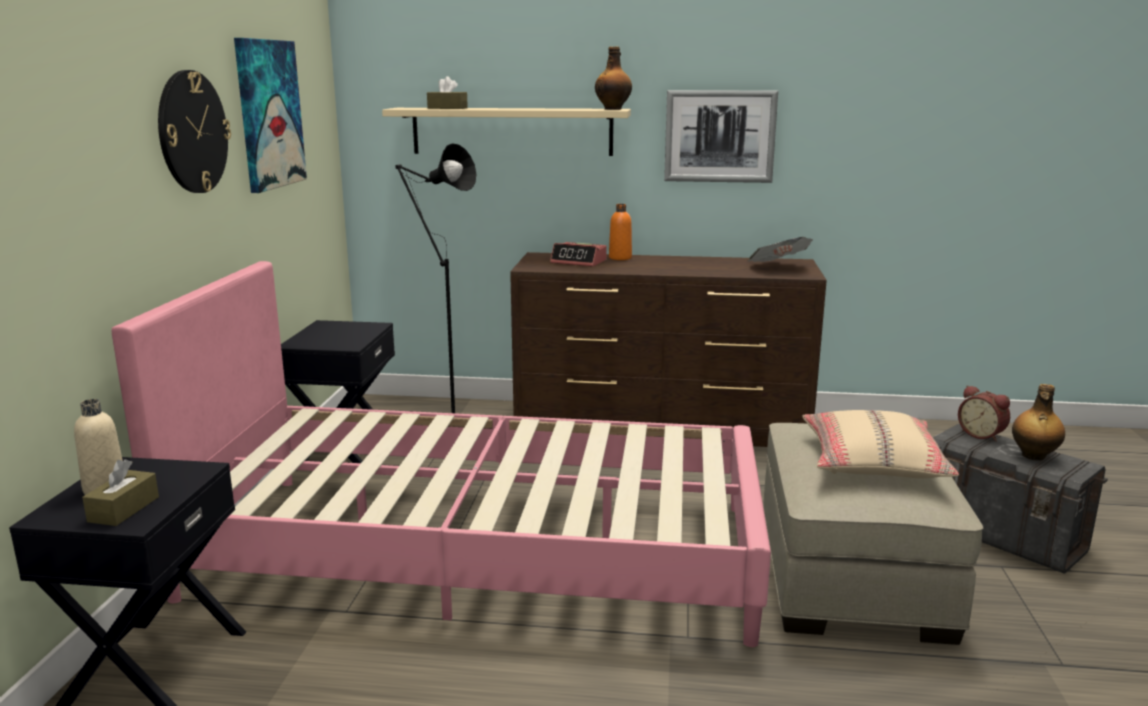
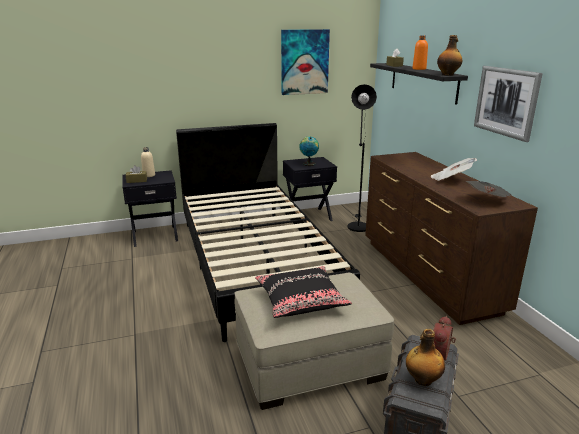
camera: 65 degrees right, 5 degrees up
pink bed [112,261,771,647] -> black bed [176,123,360,342]
wall clock [158,70,231,193] -> none
beige shelf [382,108,631,156] -> black shelf [370,63,468,105]
alarm clock [550,242,607,267] -> none
orange bottle [609,204,632,260] -> orange bottle moved to [412,35,428,70]
beige pillow [802,410,959,478] -> black pillow [255,266,352,318]
none -> globe [299,137,319,166]
none -> newspaper [430,158,477,181]

